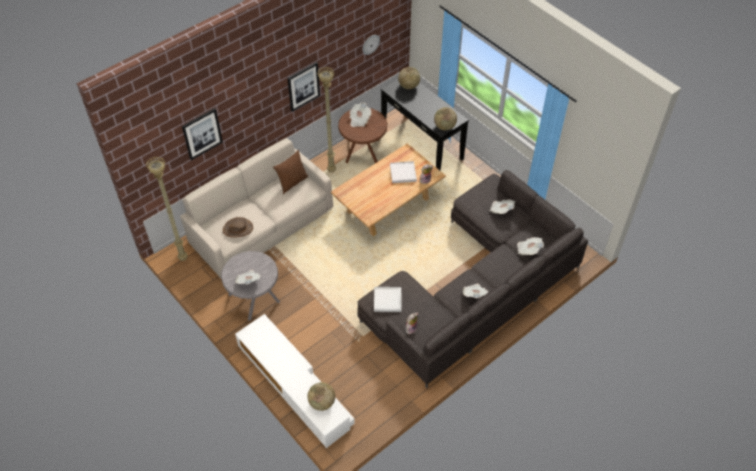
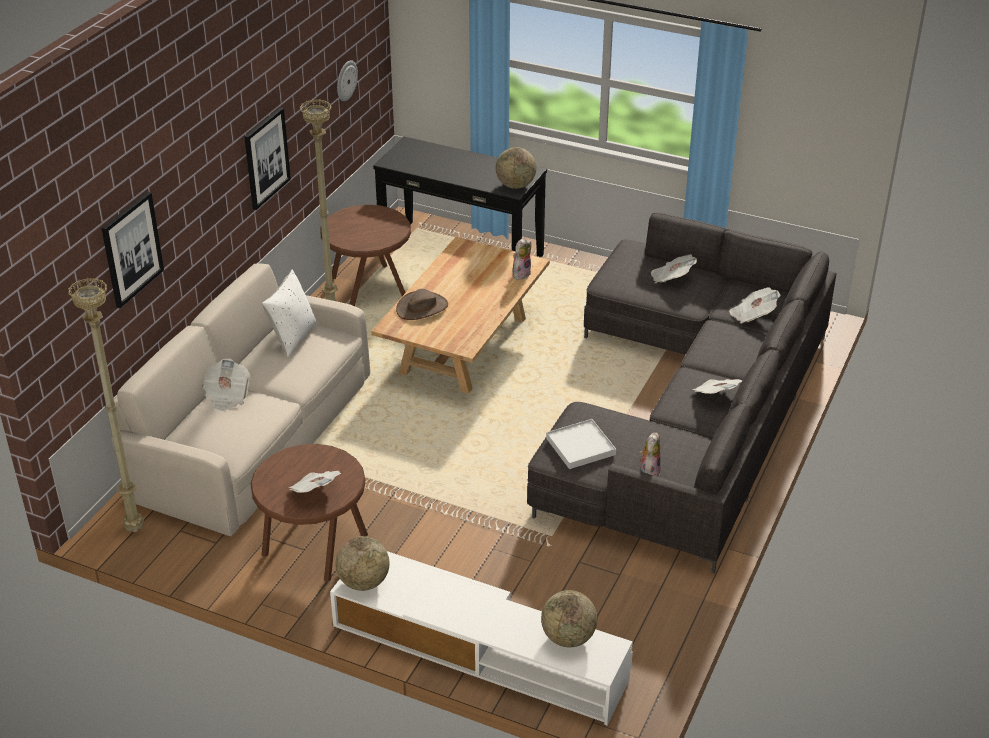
camera: 25 degrees left, 15 degrees down
grey side table [221,251,280,321] -> brown side table [251,444,368,581]
brown hat [223,217,253,237] -> brown hat moved to [396,289,448,320]
brown pillow [273,150,308,194] -> white pillow [262,269,317,357]
newspaper [349,103,372,127] -> newspaper moved to [202,359,250,412]
white tray [390,161,417,183] -> none
globe [398,67,420,89] -> globe moved to [336,536,390,591]

